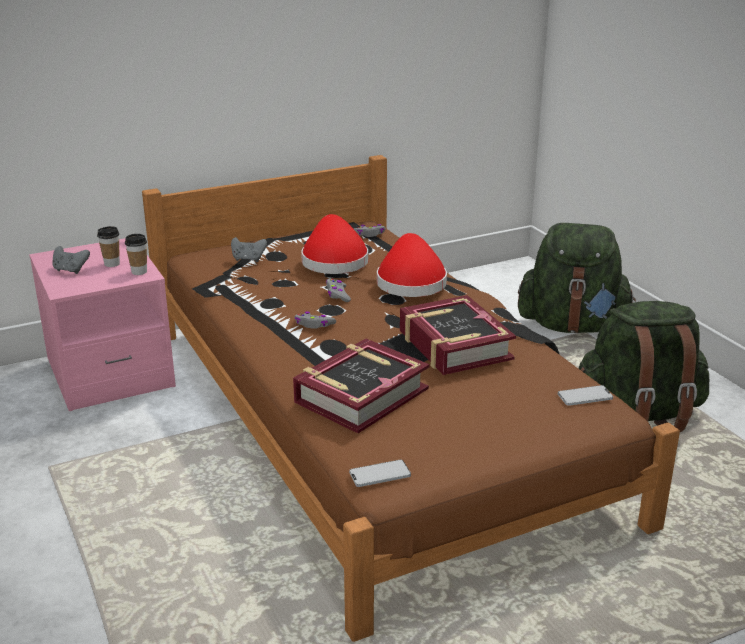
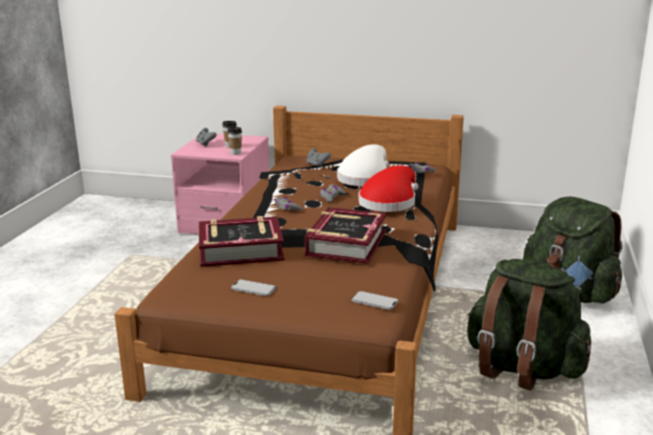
camera: 40 degrees right, 5 degrees down
red hat [301,214,368,274] -> white hat [337,144,389,186]
phone [349,460,411,487] -> phone moved to [231,279,276,296]

